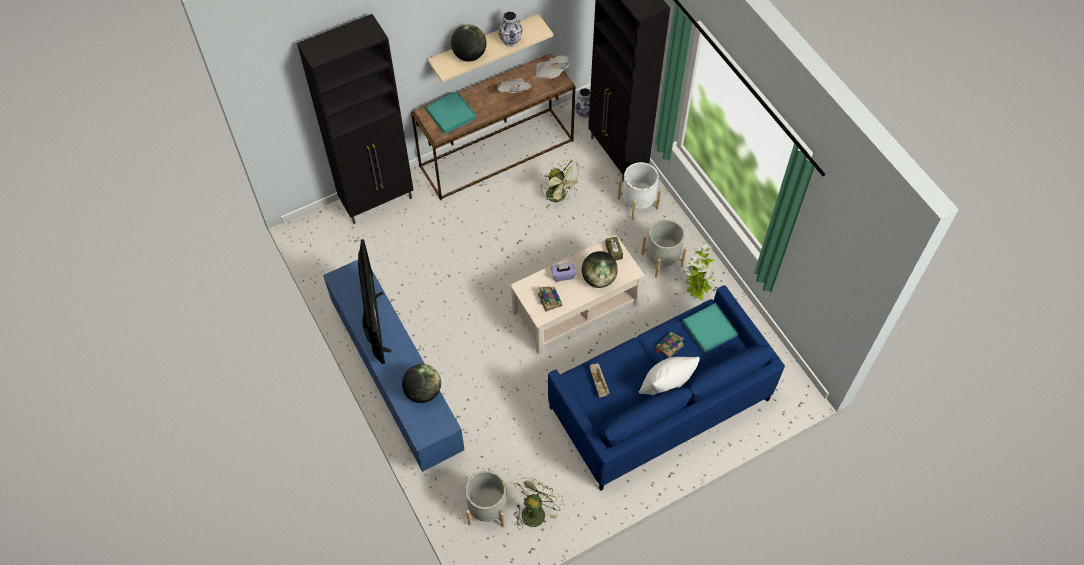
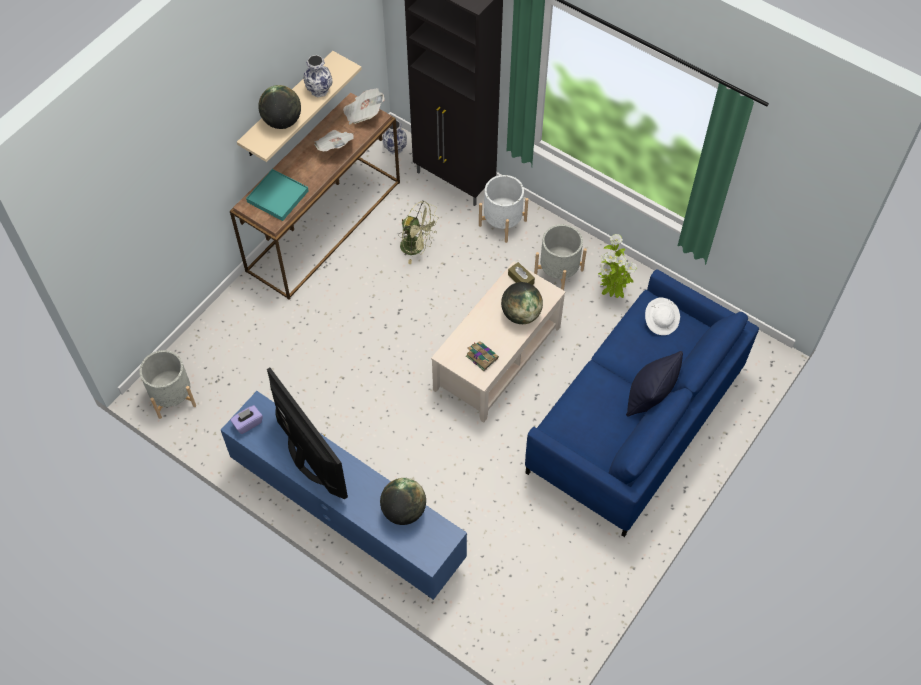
camera: 25 degrees left, 0 degrees up
black cabinet [297,14,414,224] -> none
grey planter [465,470,507,527] -> grey planter moved to [139,350,196,419]
green fan [513,474,564,529] -> none
purple tissue box [551,263,576,281] -> purple tissue box moved to [230,405,263,434]
beige tray [589,363,610,397] -> none
white pillow [639,357,700,395] -> black pillow [626,351,683,417]
book [655,332,684,358] -> none
turquoise tray [682,303,738,353] -> white hat [645,297,680,335]

